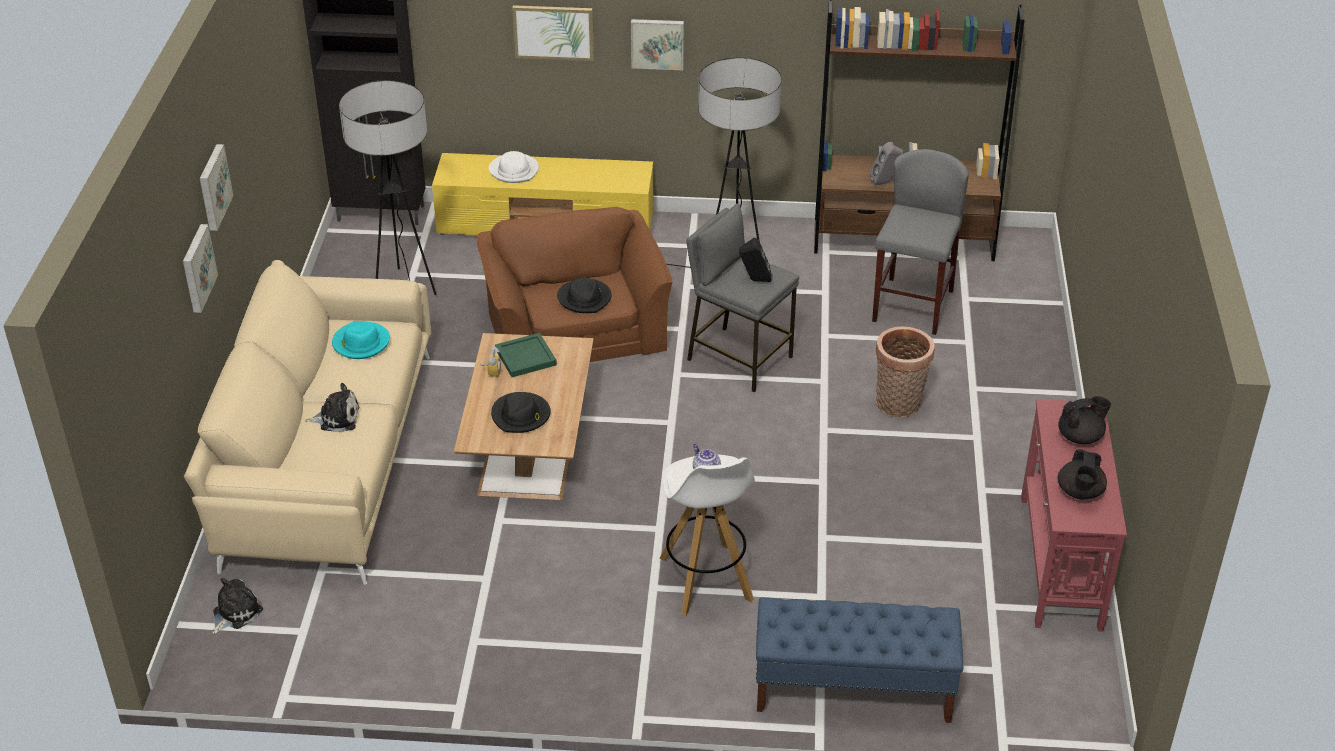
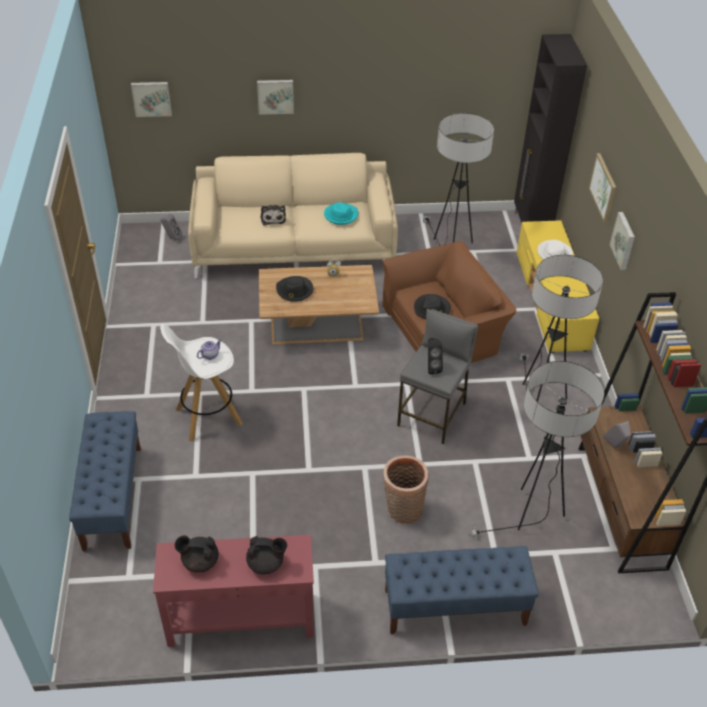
camera: 80 degrees right, 5 degrees up
picture [200,144,233,231] -> picture moved to [131,82,172,117]
plush toy [212,578,263,634] -> grey speaker [160,213,182,241]
green tray [495,333,557,377] -> none
grey stool [872,149,969,335] -> floor lamp [469,361,604,540]
black teapot [1058,396,1111,444] -> black teapot turned 60 degrees counterclockwise [246,536,287,574]
none -> blue bench [385,546,539,634]

